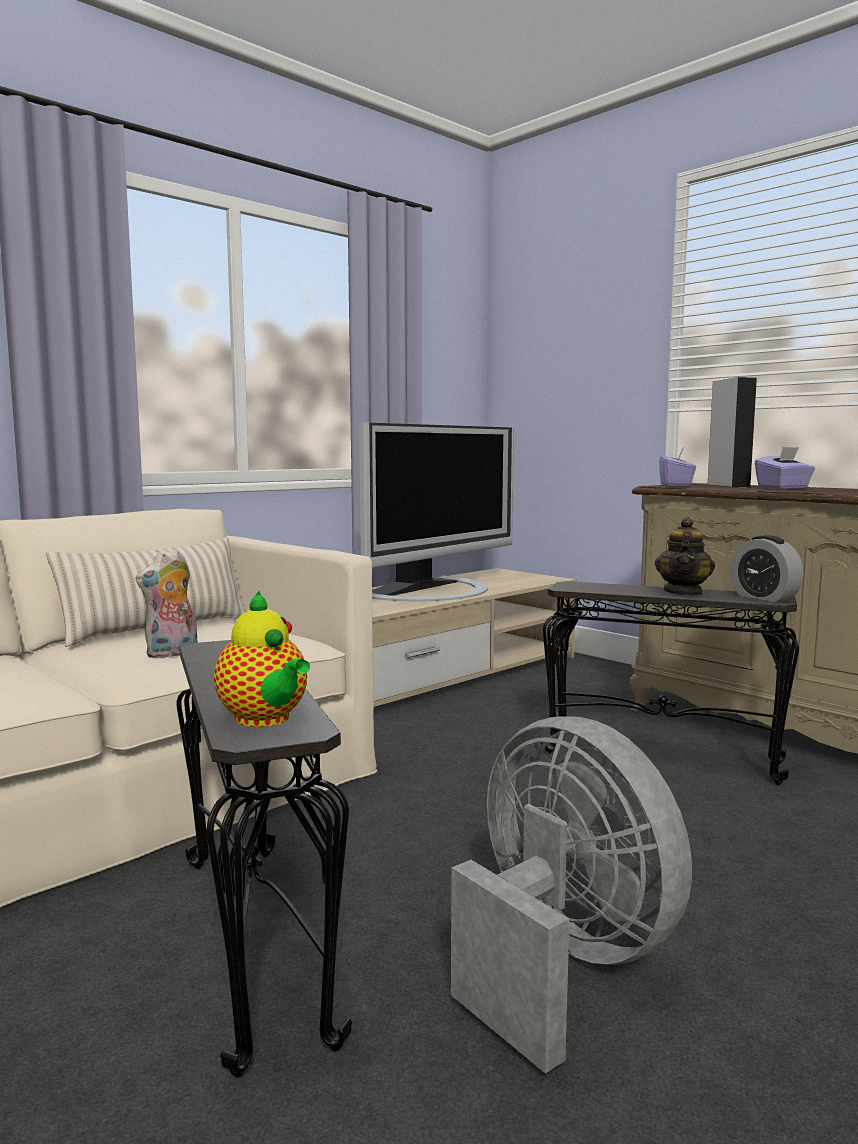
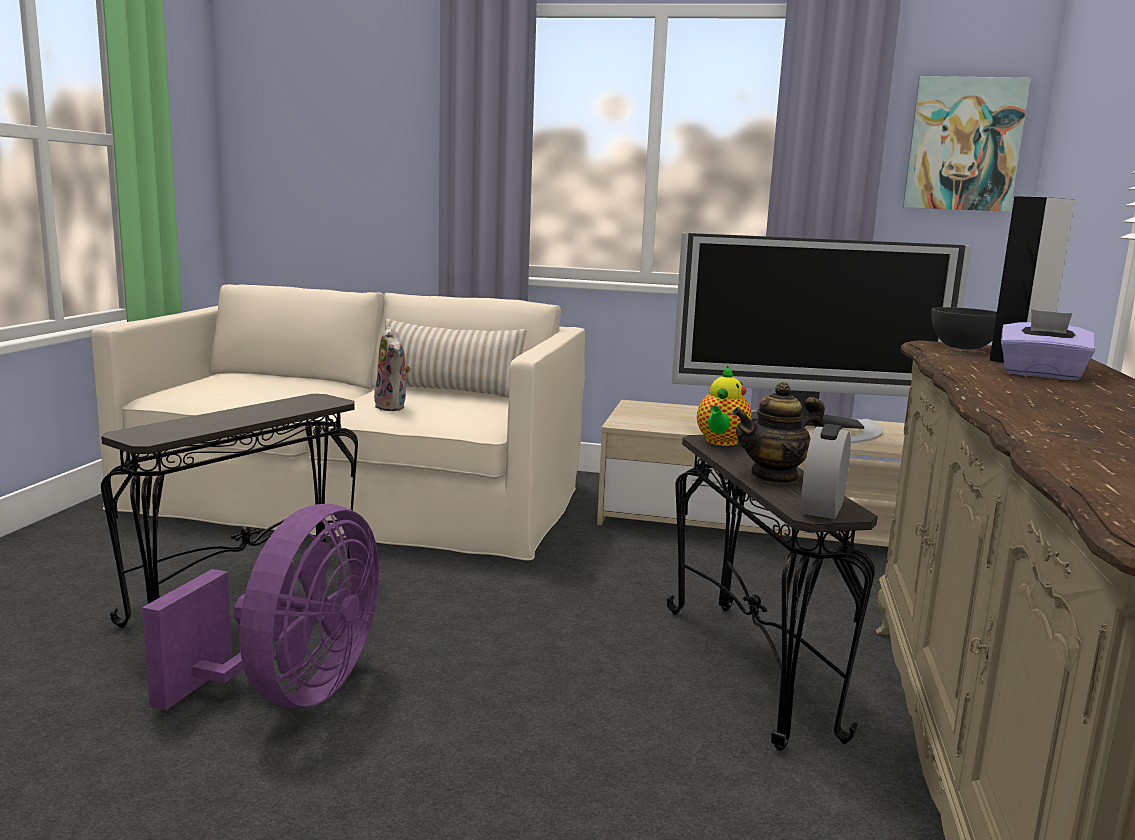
camera: 55 degrees right, 5 degrees up
plush toy [135,548,198,659] -> plush toy turned 120 degrees counterclockwise [372,327,411,411]
teapot [214,591,310,727] -> teapot moved to [697,365,752,446]
grey fan [451,717,692,1074] -> purple fan [142,504,379,710]
purple tissue box [659,447,696,486] -> grey bowl [931,307,997,350]
none -> picture [903,76,1031,212]

